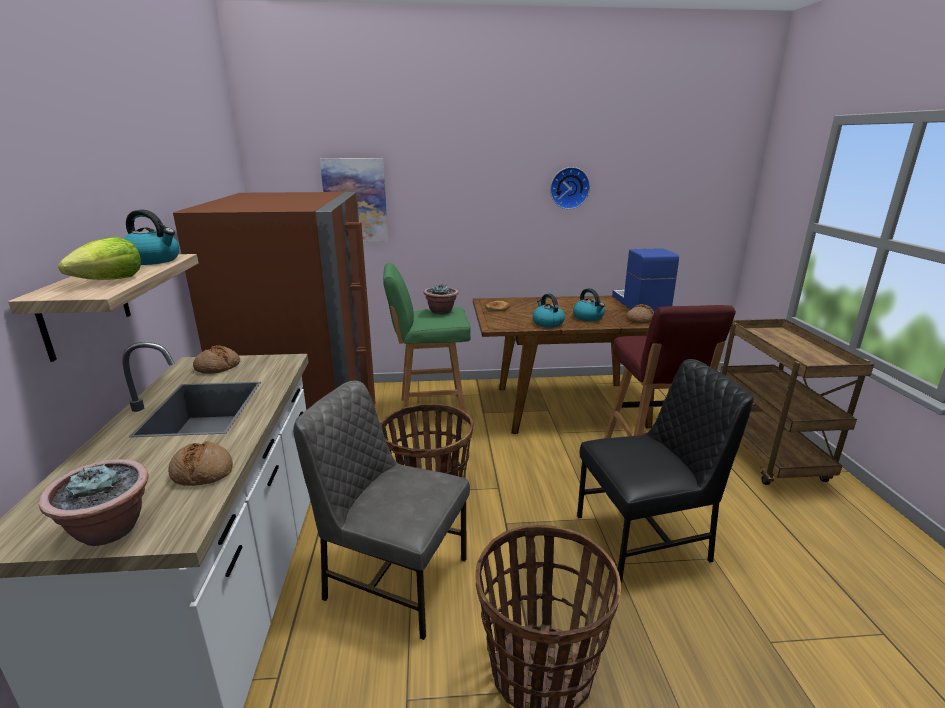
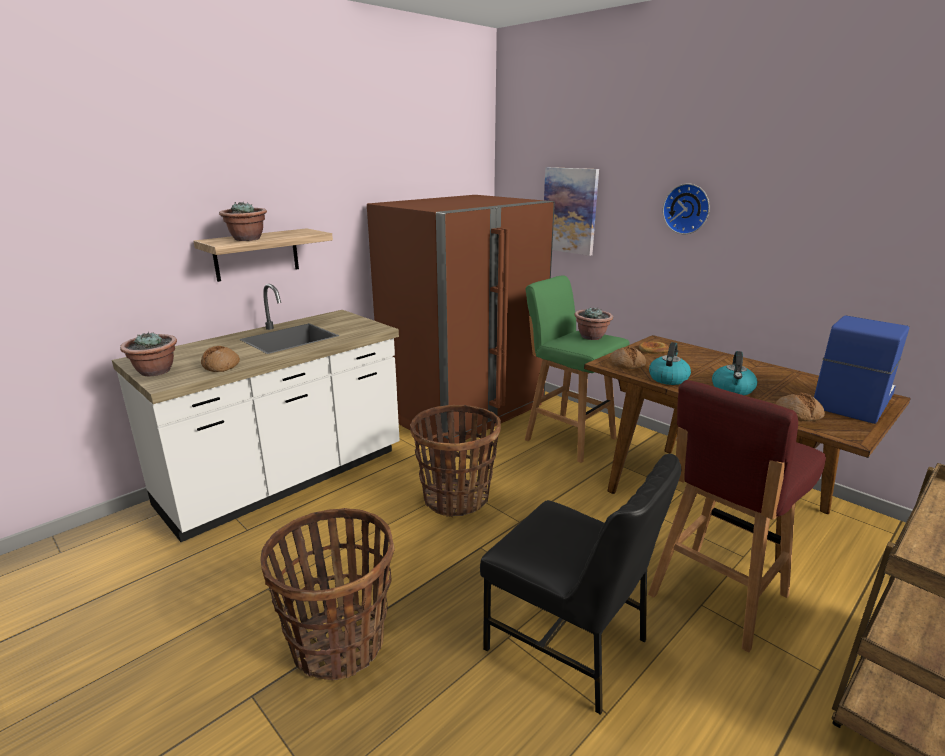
camera: 50 degrees right, 0 degrees up
lettuce [58,237,141,280] -> potted plant [219,202,267,241]
kettle [123,209,180,265] -> none
bread [193,345,240,374] -> bread moved to [609,347,646,369]
grey chair [293,381,470,640] -> none
wall clock [550,167,590,209] -> wall clock moved to [663,184,710,234]

